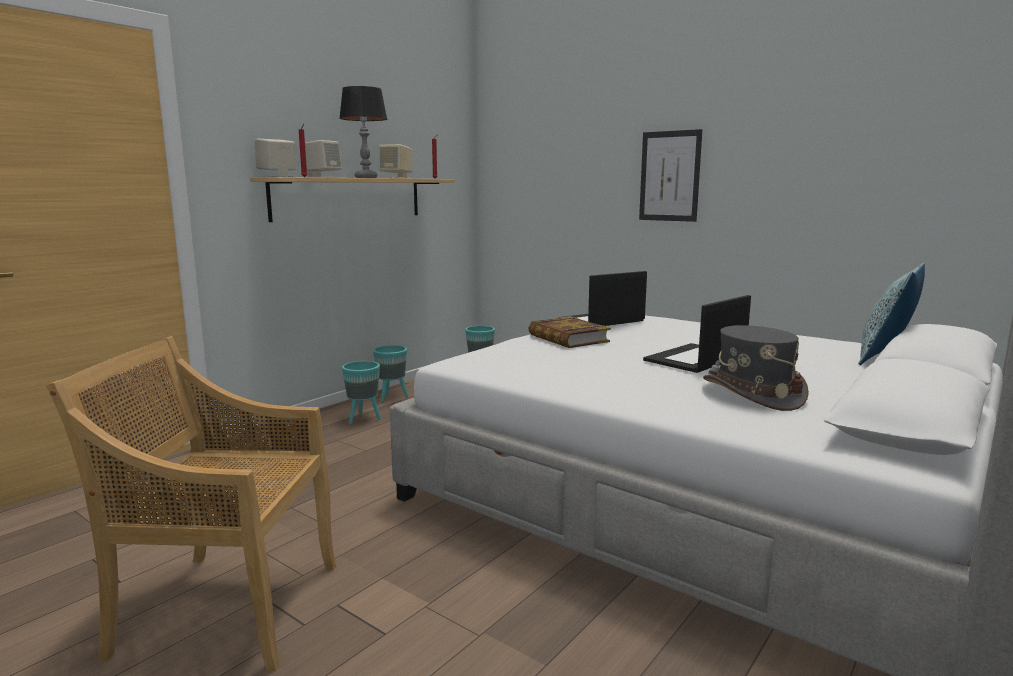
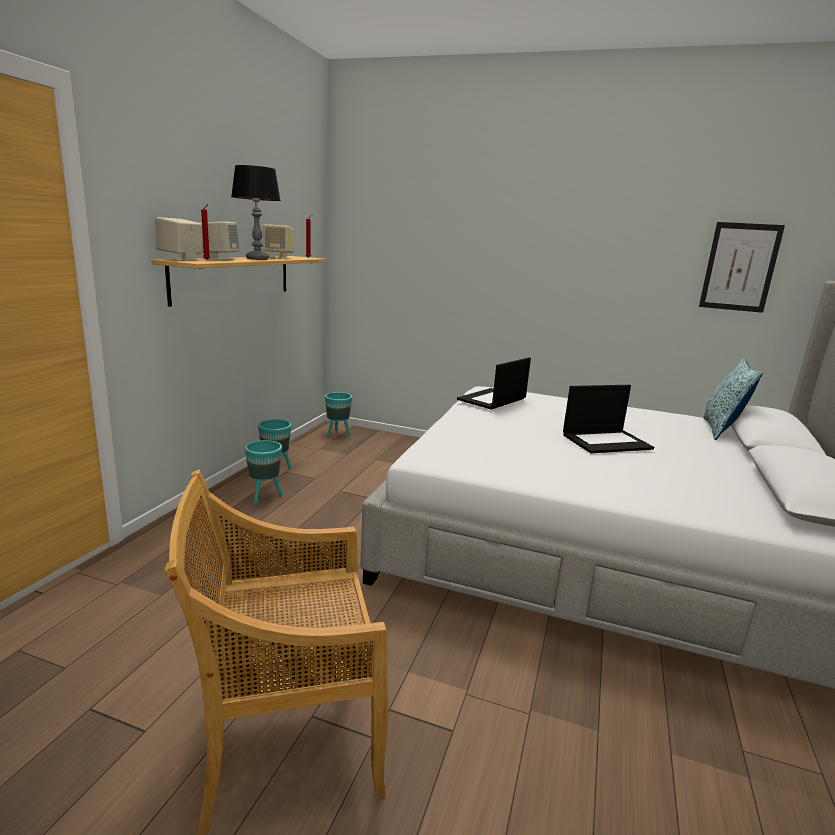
camera: 20 degrees left, 5 degrees up
book [528,316,611,348] -> none
picture [639,129,702,222] -> picture moved to [699,222,785,313]
laptop [643,295,751,373] -> laptop turned 135 degrees counterclockwise [563,385,654,453]
grey hat [703,325,809,411] -> none

